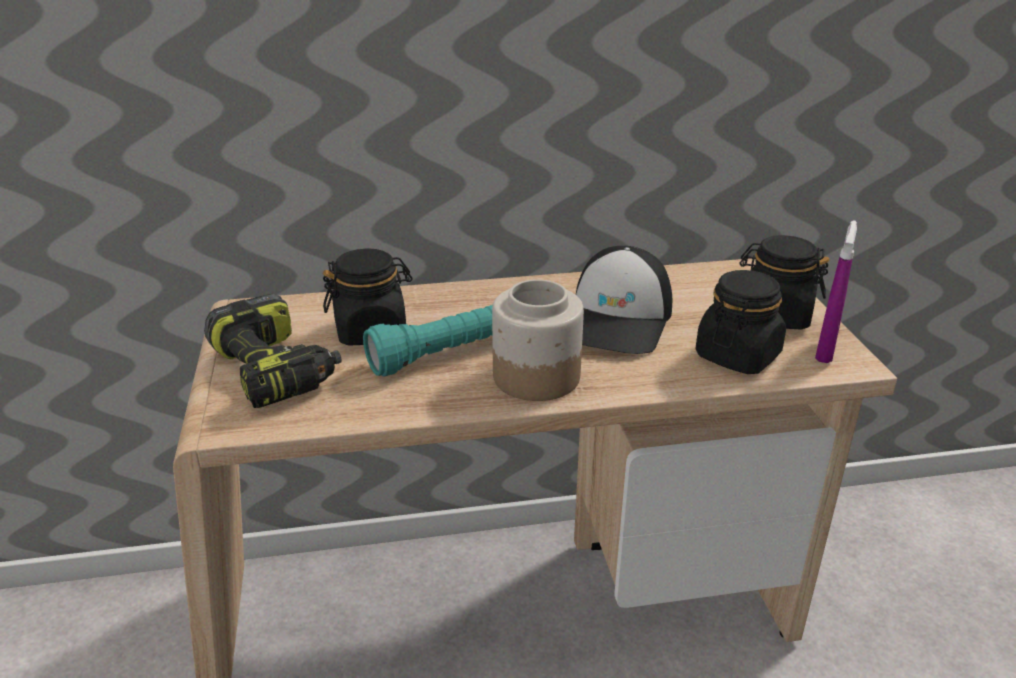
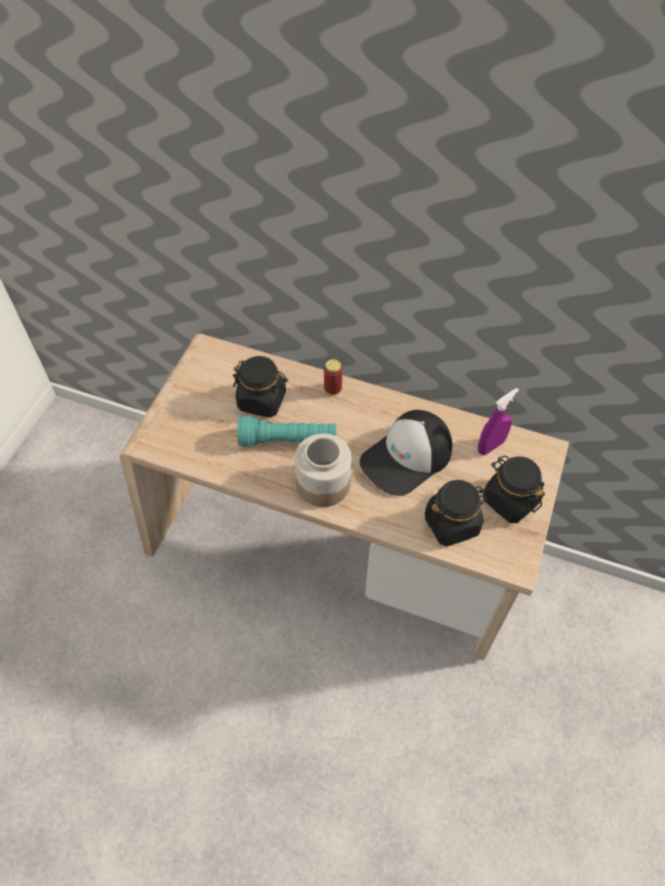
camera: 30 degrees right, 25 degrees up
power drill [204,294,342,408] -> none
purple spray bottle [815,220,857,363] -> purple spray bottle moved to [478,388,519,455]
none -> can [324,359,343,396]

